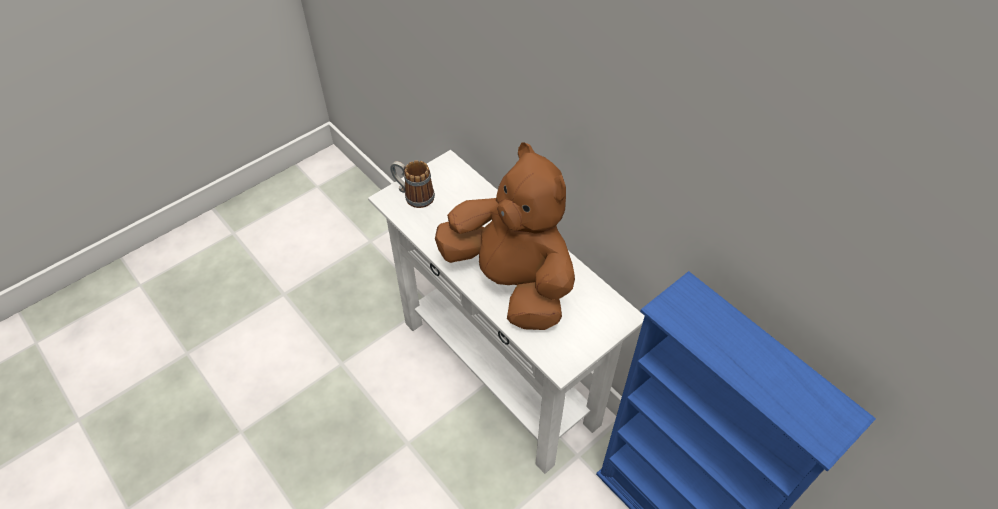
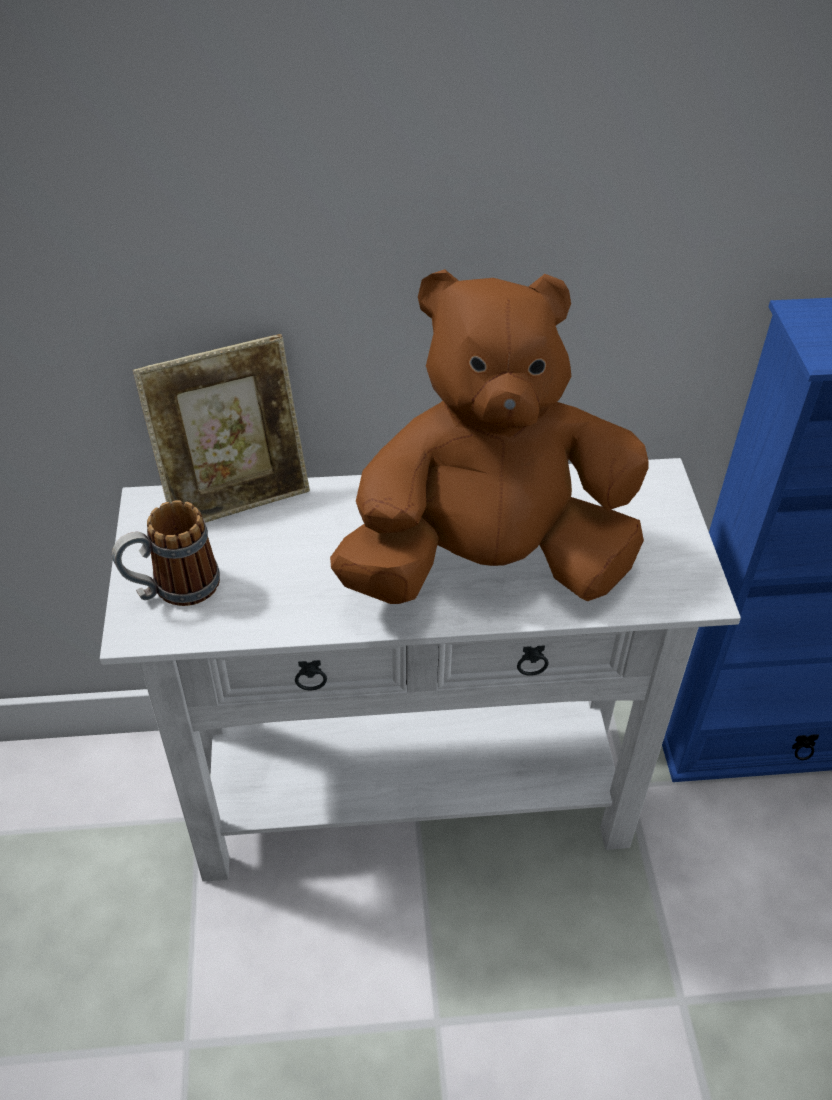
camera: 55 degrees left, 5 degrees down
none -> picture frame [133,334,310,523]

